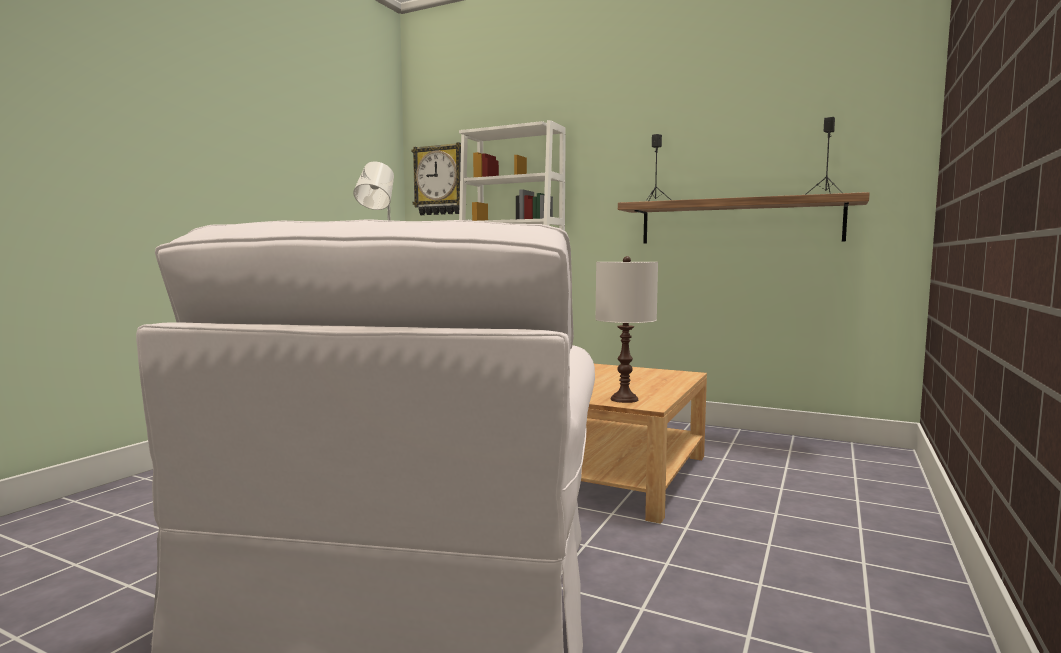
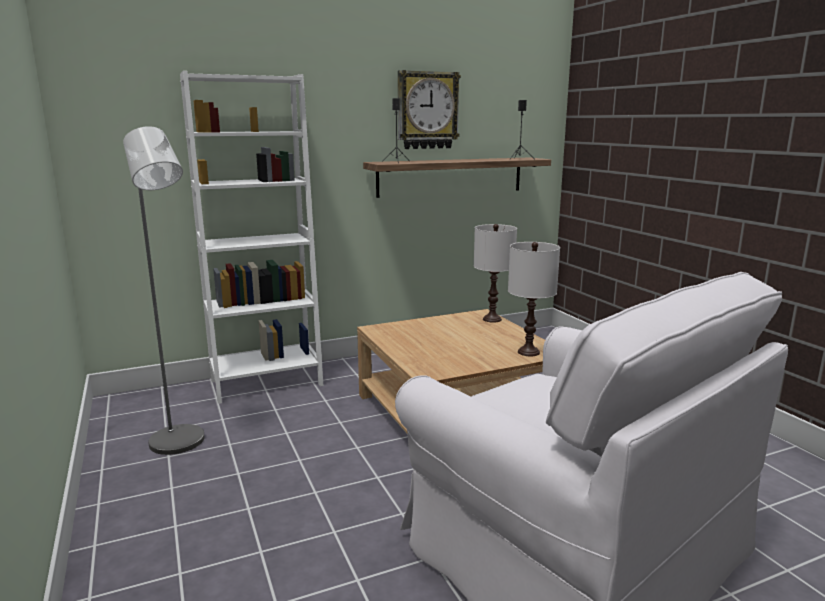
camera: 50 degrees left, 10 degrees up
wall clock [411,142,461,215] -> wall clock moved to [398,70,461,149]
none -> white table lamp [474,224,517,323]

